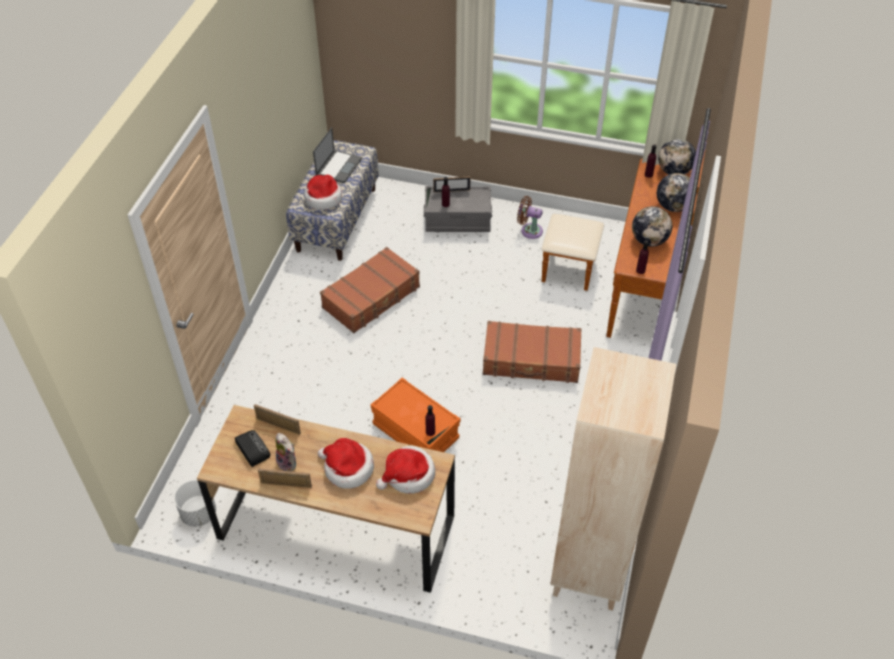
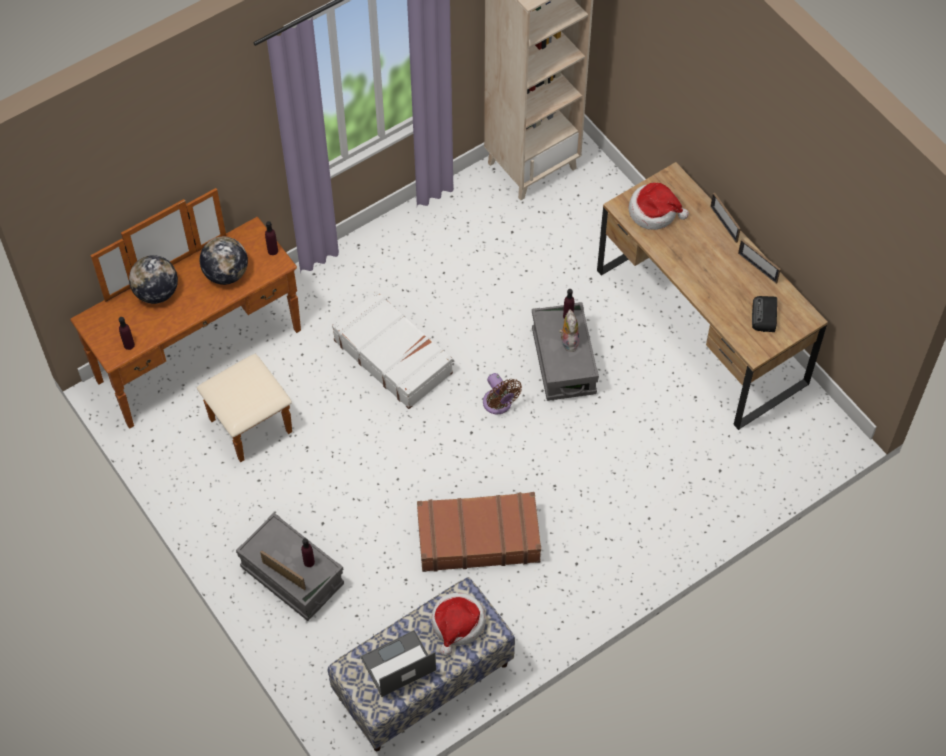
camera: 140 degrees left, 10 degrees up
white planter [174,480,216,527] -> none
picture frame [254,404,301,435] -> picture frame moved to [710,192,741,243]
plush toy [275,433,296,472] -> plush toy moved to [559,309,579,352]
hat [318,438,374,489] -> none
orange storage box [371,377,461,452] -> grey storage box [532,302,599,401]
brown suitcase [483,321,582,383] -> white suitcase [332,291,453,409]
brown fan [517,196,543,239] -> brown fan moved to [483,373,522,414]
globe [658,139,696,175] -> none

